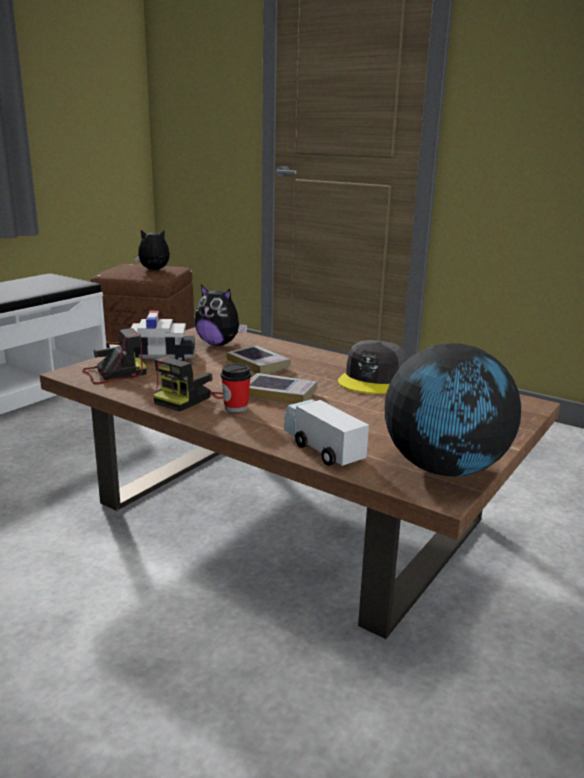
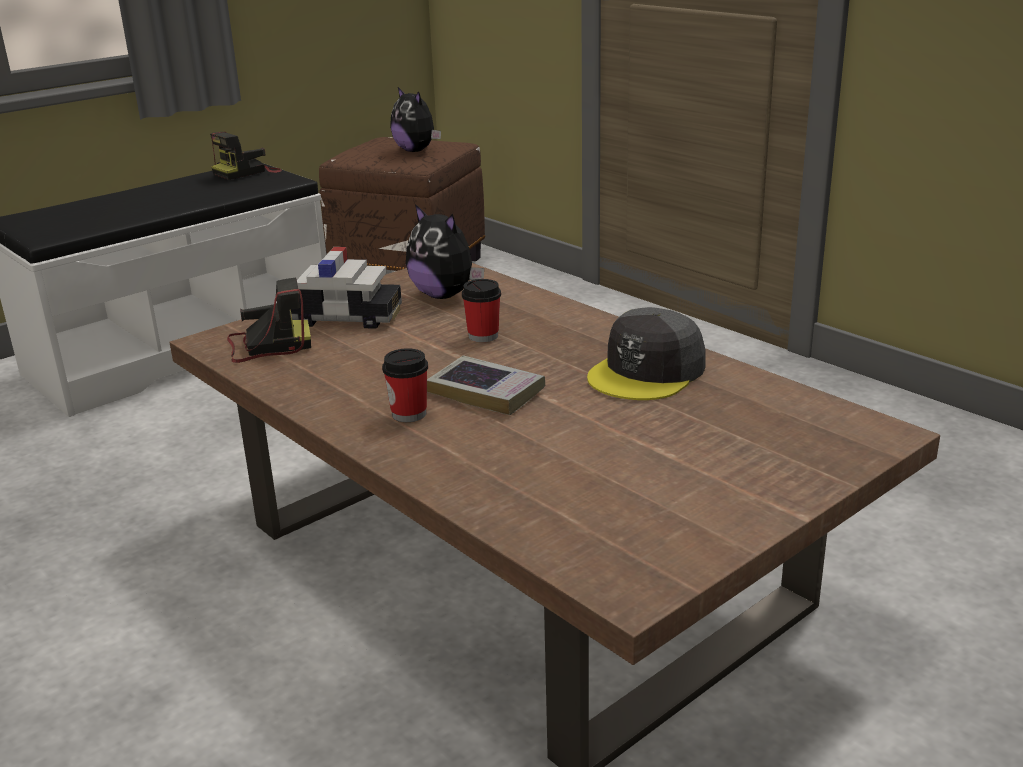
camera: 15 degrees right, 5 degrees up
plush toy [135,229,170,270] -> plush toy turned 135 degrees counterclockwise [390,87,441,152]
camera [153,357,224,412] -> camera moved to [210,132,282,180]
book [226,345,291,374] -> cup [462,279,501,342]
toy truck [285,399,369,466] -> none
globe [385,343,521,476] -> none

